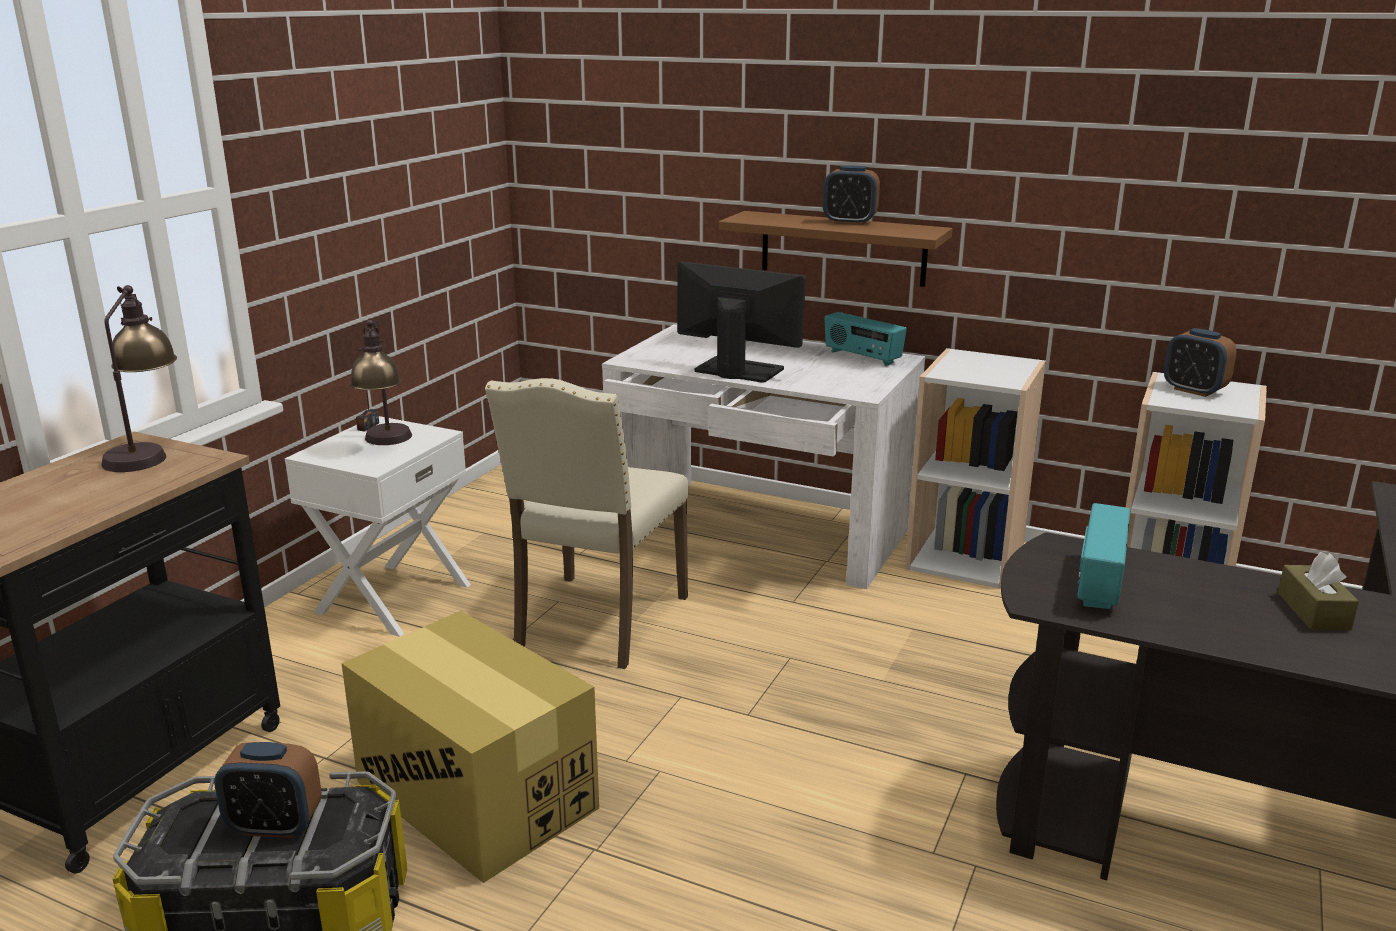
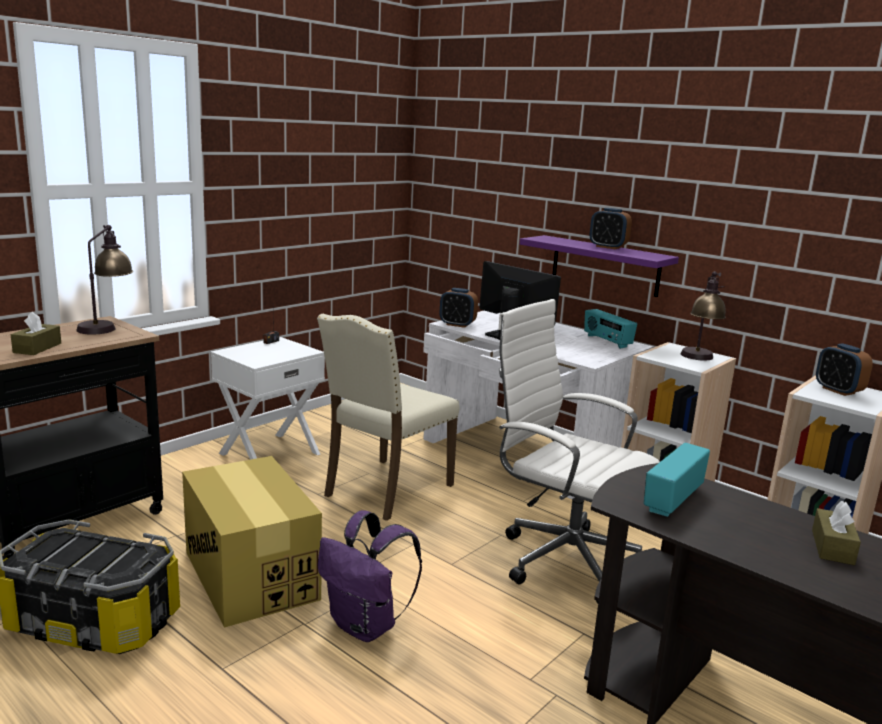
camera: 15 degrees right, 5 degrees down
alarm clock [214,742,322,838] -> alarm clock moved to [440,288,478,328]
table lamp [350,319,412,445] -> table lamp moved to [680,271,726,361]
brown shelf [719,211,953,287] -> purple shelf [520,235,679,297]
none -> brown tissue box [11,312,61,355]
none -> purple backpack [318,510,422,642]
none -> white office chair [499,299,660,603]

